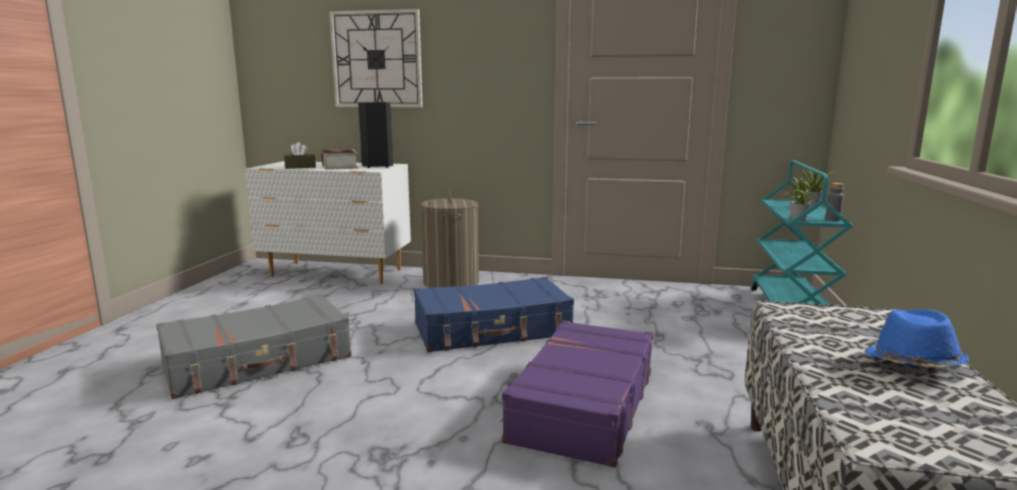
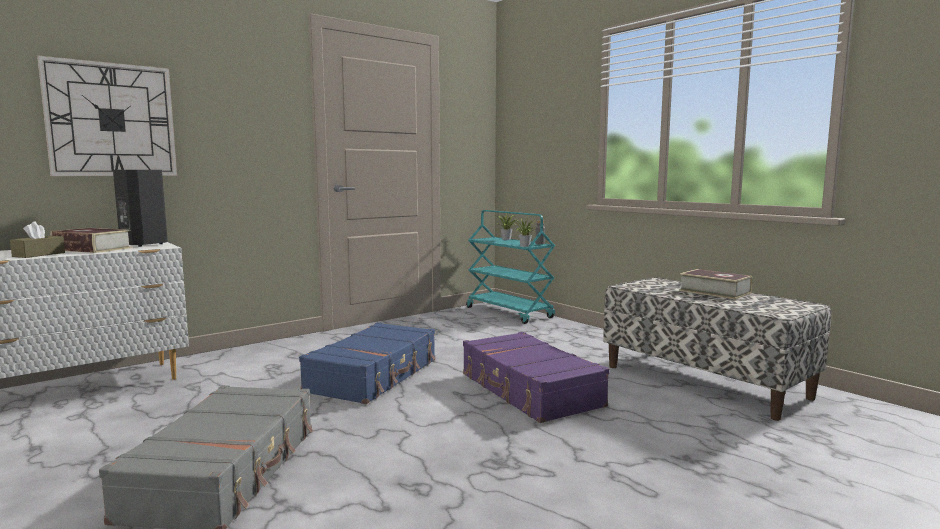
camera: 50 degrees left, 5 degrees down
laundry basket [420,190,479,288] -> none
blue hat [864,309,970,367] -> book [679,269,752,299]

